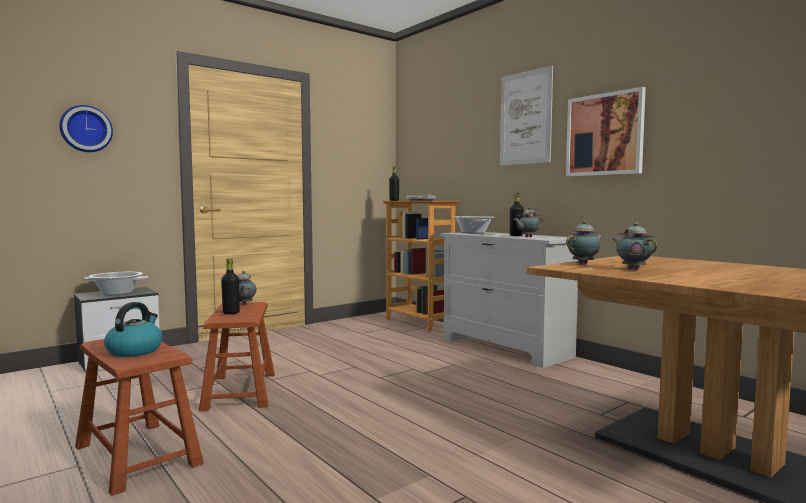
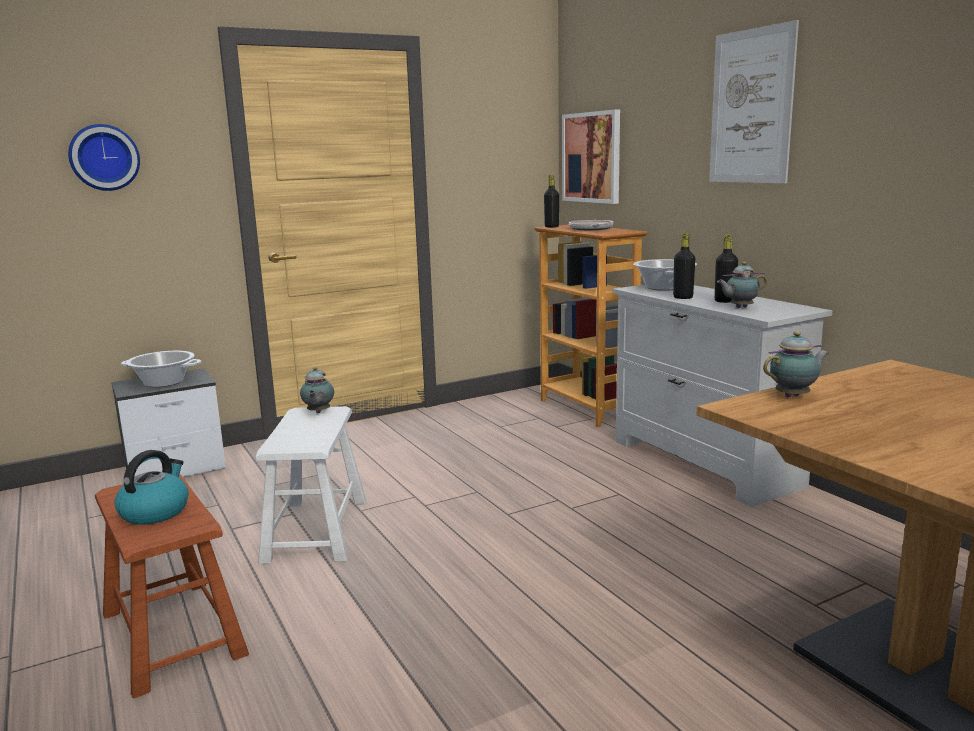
camera: 10 degrees right, 10 degrees up
brown stool [199,302,275,412] -> white stool [256,406,366,564]
black bottle [221,258,240,314] -> black bottle moved to [673,233,695,299]
picture [566,87,646,176] -> picture moved to [562,110,620,204]
teapot [613,222,657,270] -> none

